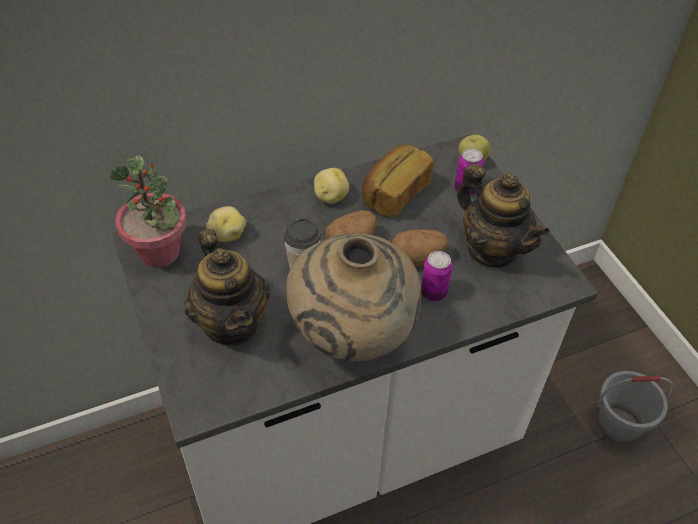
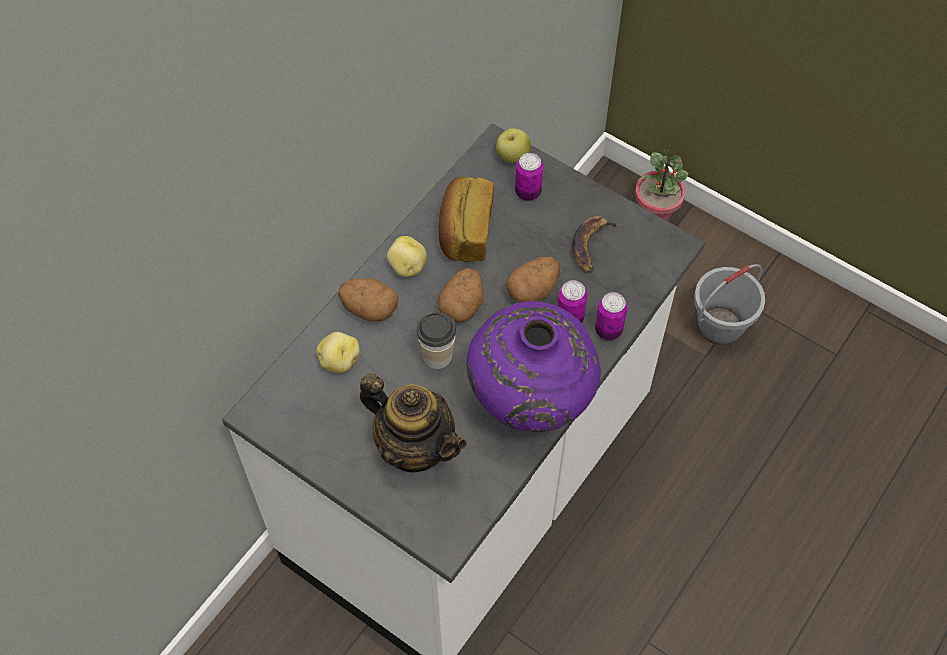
camera: 30 degrees left, 10 degrees up
potted plant [110,154,187,268] -> potted plant moved to [635,149,688,221]
beige vase [286,234,422,362] -> purple vase [466,301,601,432]
teapot [457,164,550,268] -> banana [573,216,621,273]
none -> potato [338,278,399,322]
none -> can [595,292,627,340]

